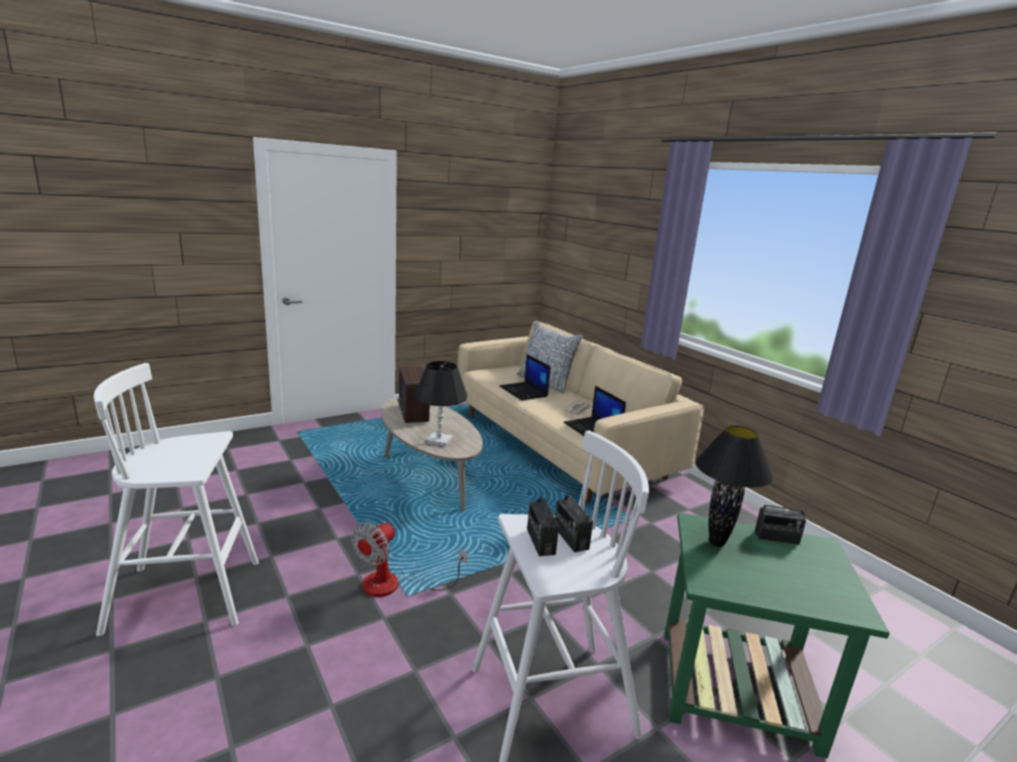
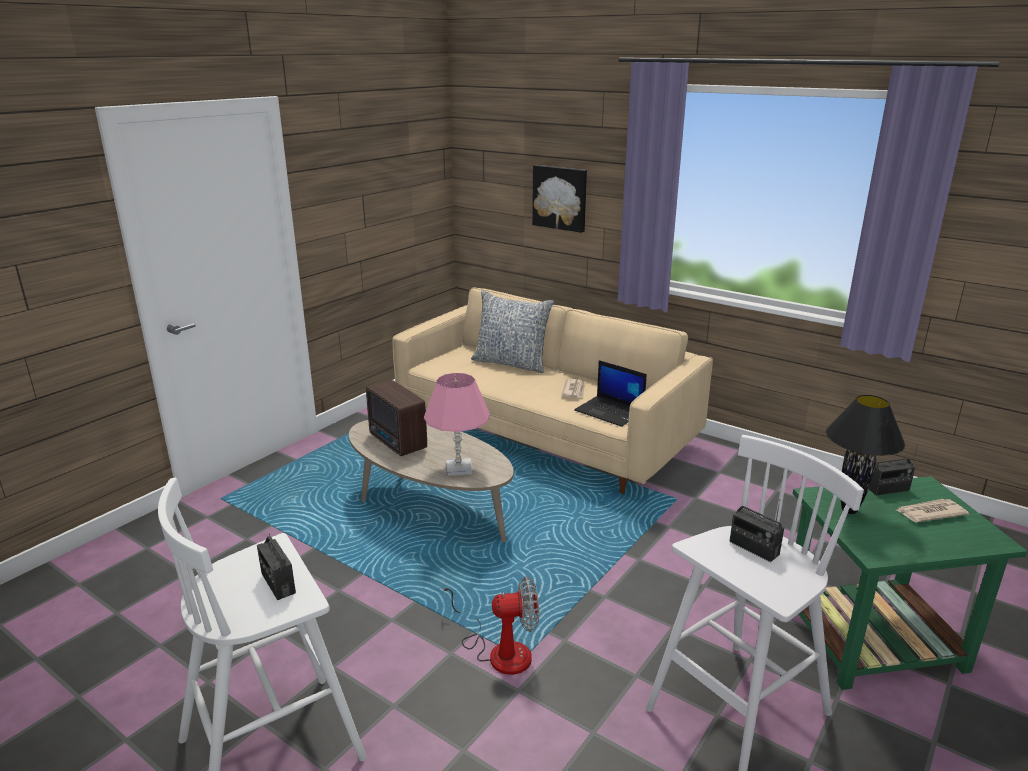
camera: 20 degrees left, 5 degrees up
fan [351,521,467,597] -> fan turned 105 degrees counterclockwise [443,576,539,675]
black table lamp [414,361,467,447] -> pink table lamp [424,373,490,476]
laptop [499,354,551,400] -> none
radio [527,492,559,556] -> radio moved to [257,534,296,600]
none -> picture [532,165,587,233]
none -> newspaper [897,499,969,522]

